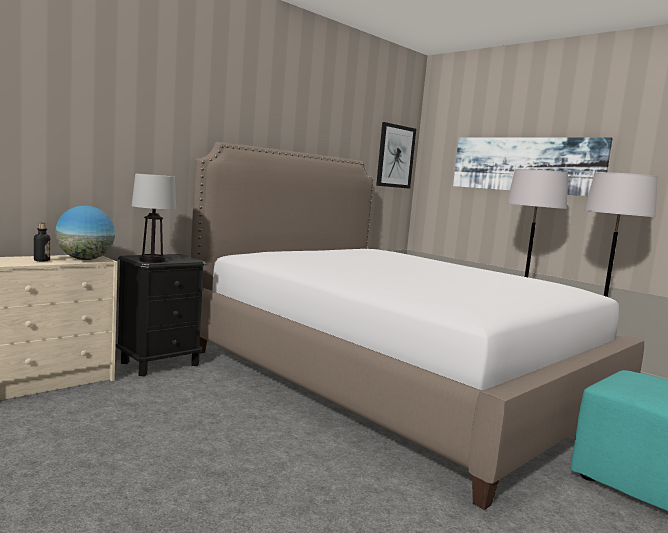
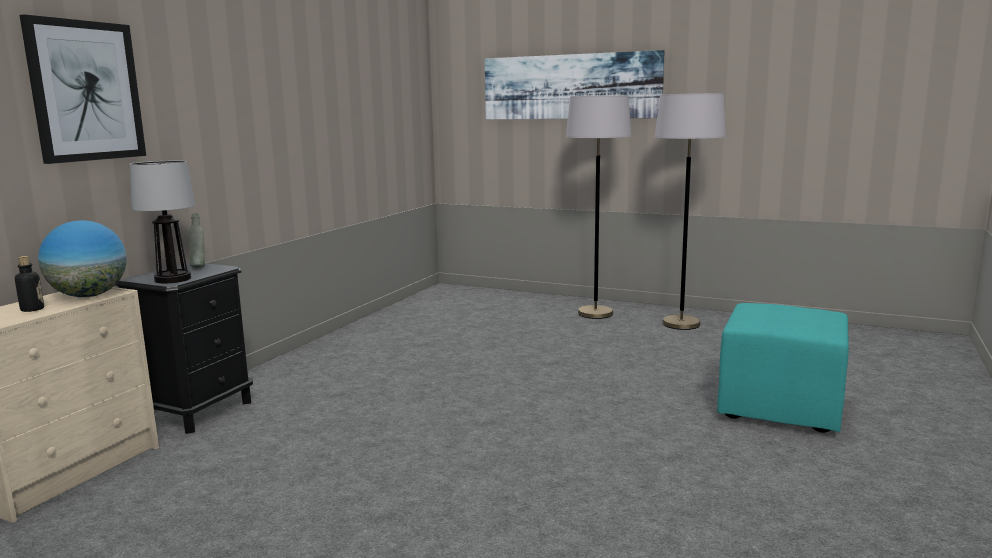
camera: 20 degrees left, 5 degrees up
bed [191,142,644,510] -> none
picture [376,122,416,189] -> picture moved to [20,14,146,164]
none -> grey bottle [188,213,205,268]

